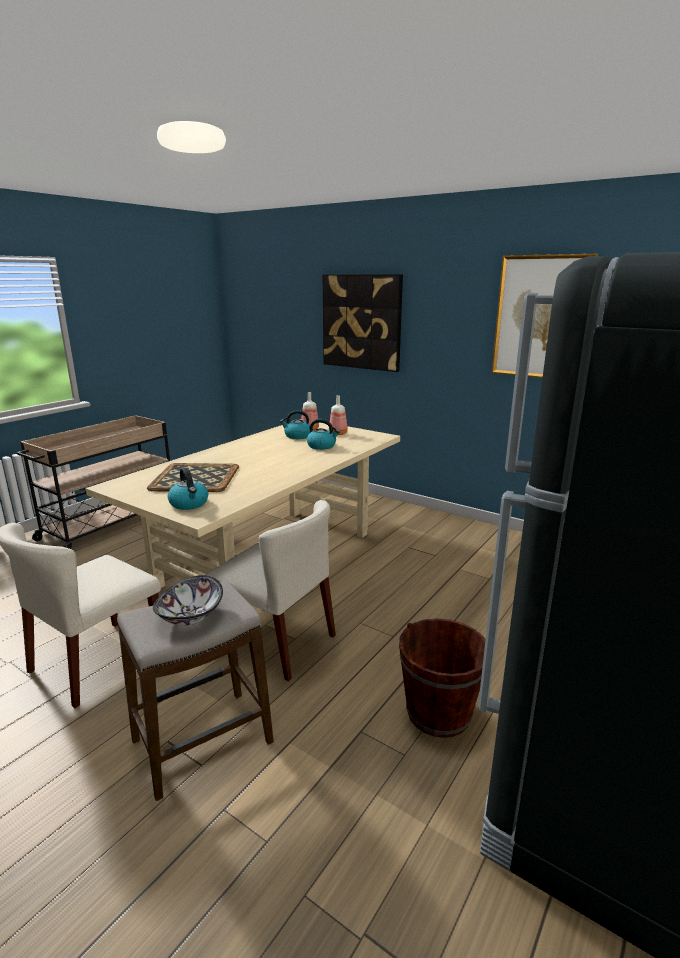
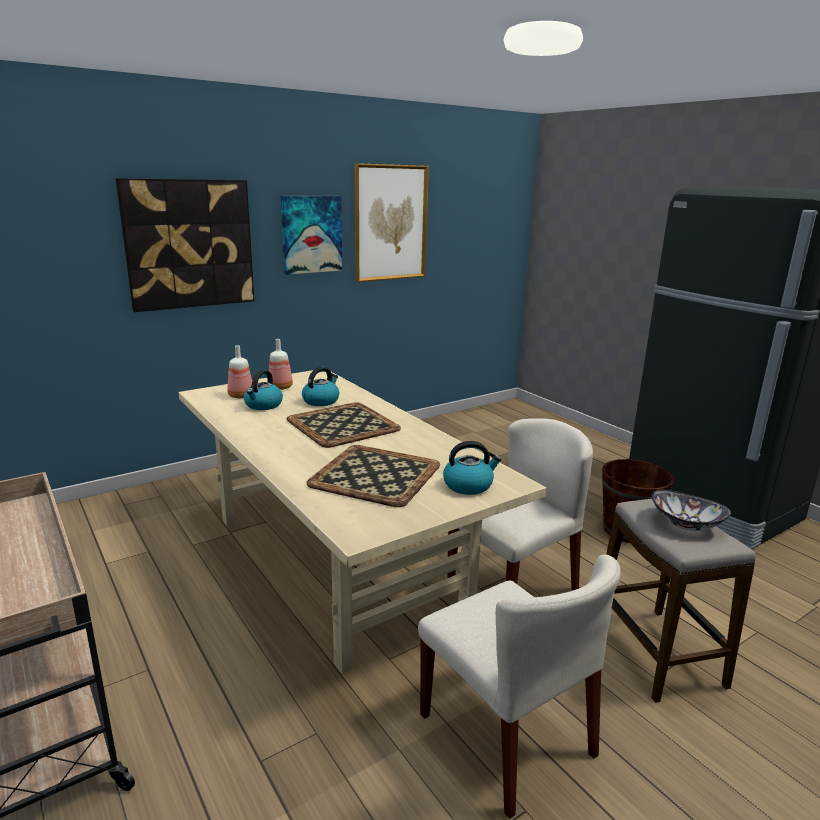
camera: 70 degrees left, 0 degrees up
none -> picture [281,196,342,275]
none -> tray [287,402,401,448]

